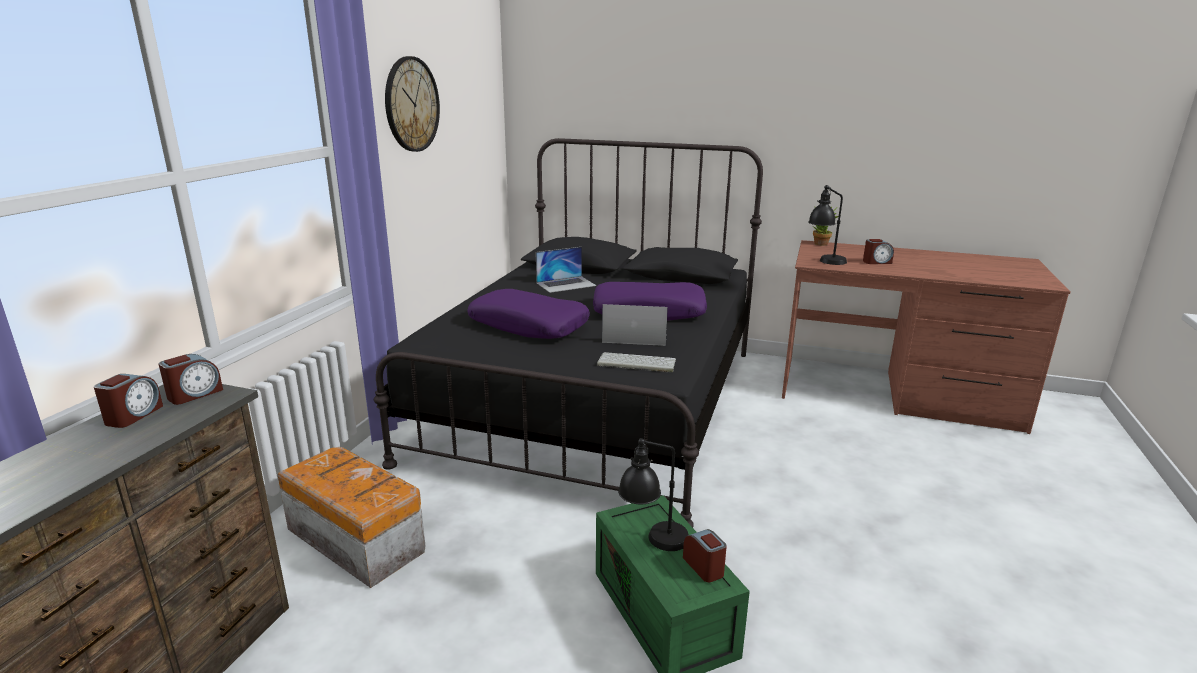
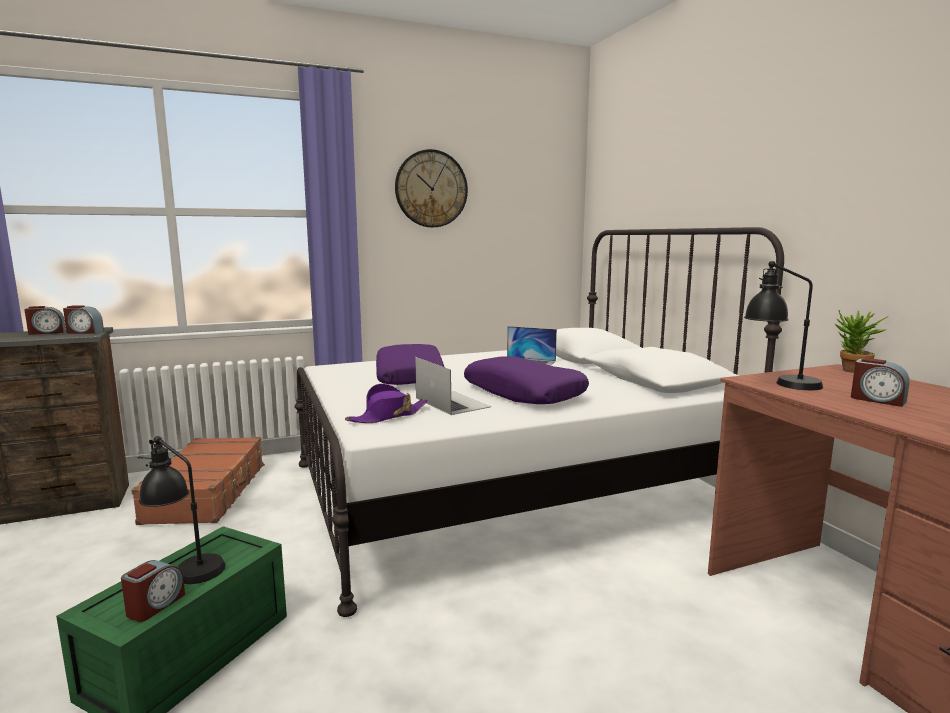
camera: 50 degrees right, 10 degrees down
storage box [278,447,425,588] -> brown suitcase [131,437,265,525]
black bed [374,138,763,528] -> white bed [295,227,784,617]
keyboard [597,352,676,373] -> purple hat [345,384,428,423]

